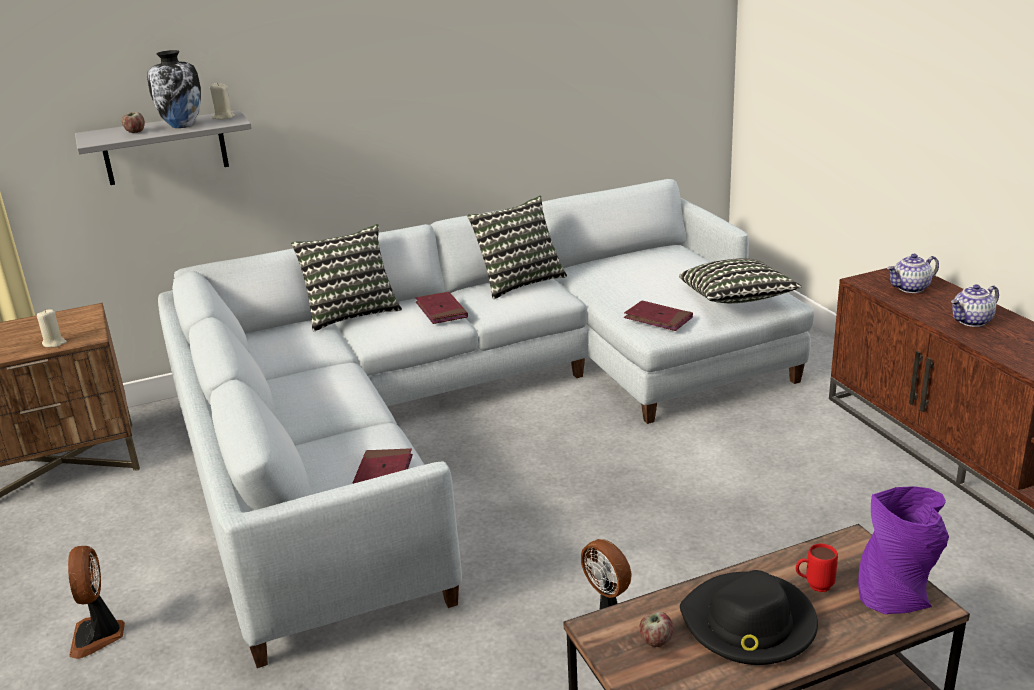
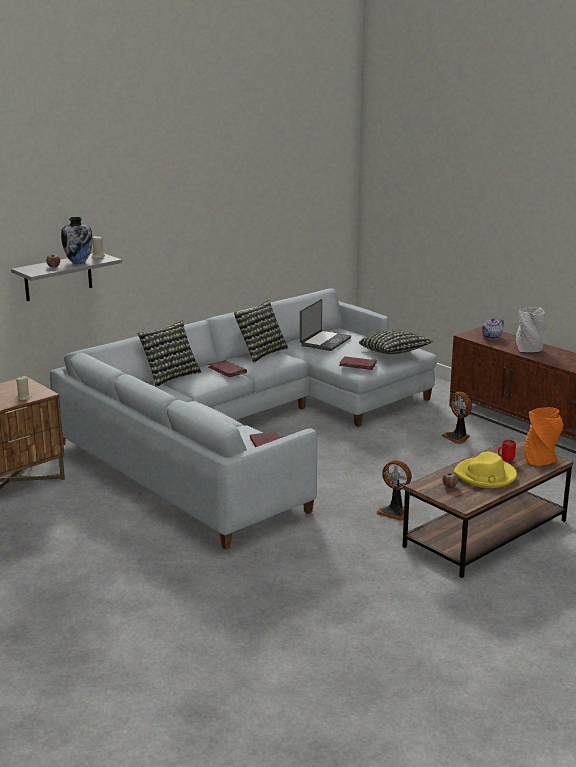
camera: 20 degrees left, 5 degrees down
fan [68,546,125,659] -> fan moved to [442,392,472,444]
black hat [680,570,818,665] -> yellow hat [454,452,517,488]
purple vase [858,486,949,614] -> orange vase [524,407,563,466]
teapot [951,284,999,327] -> grey vase [516,308,546,352]
none -> laptop [300,299,351,351]

